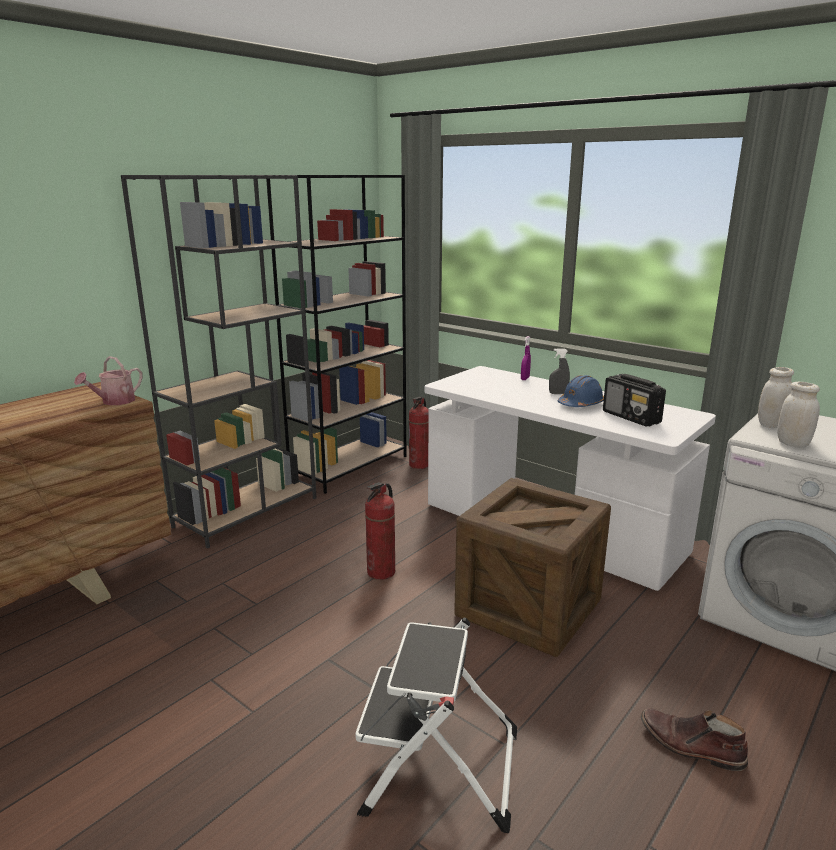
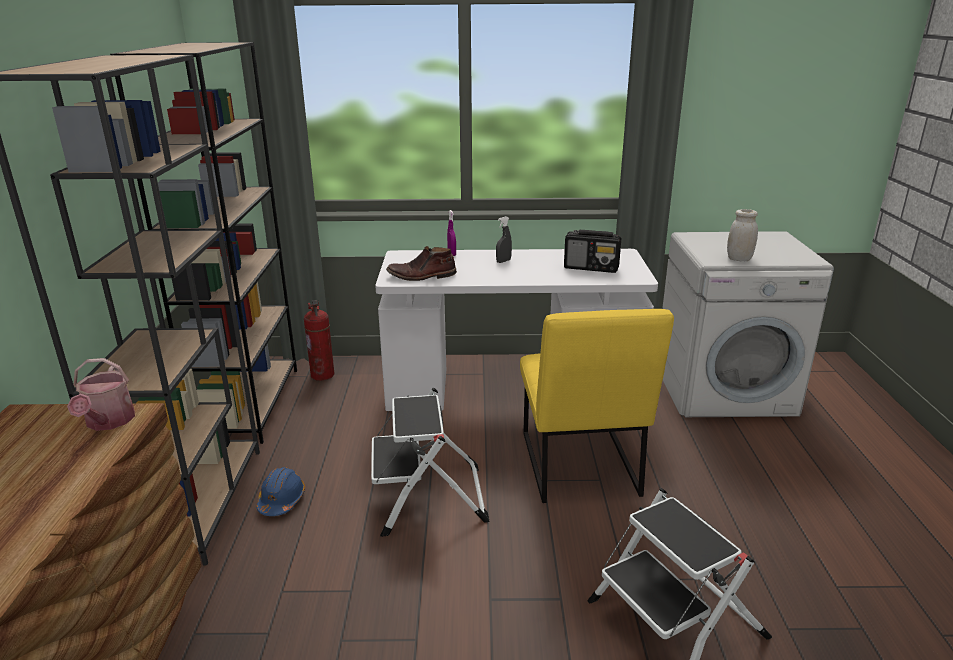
camera: 40 degrees left, 5 degrees up
fire extinguisher [365,482,395,580] -> step ladder [371,388,489,537]
crate [454,478,611,657] -> yellow chair [520,309,674,503]
blue hard hat [558,375,604,407] -> blue hard hat moved to [257,467,305,516]
brown boot [641,708,748,771] -> brown boot moved to [386,246,457,281]
white jar [758,367,794,428] -> none

